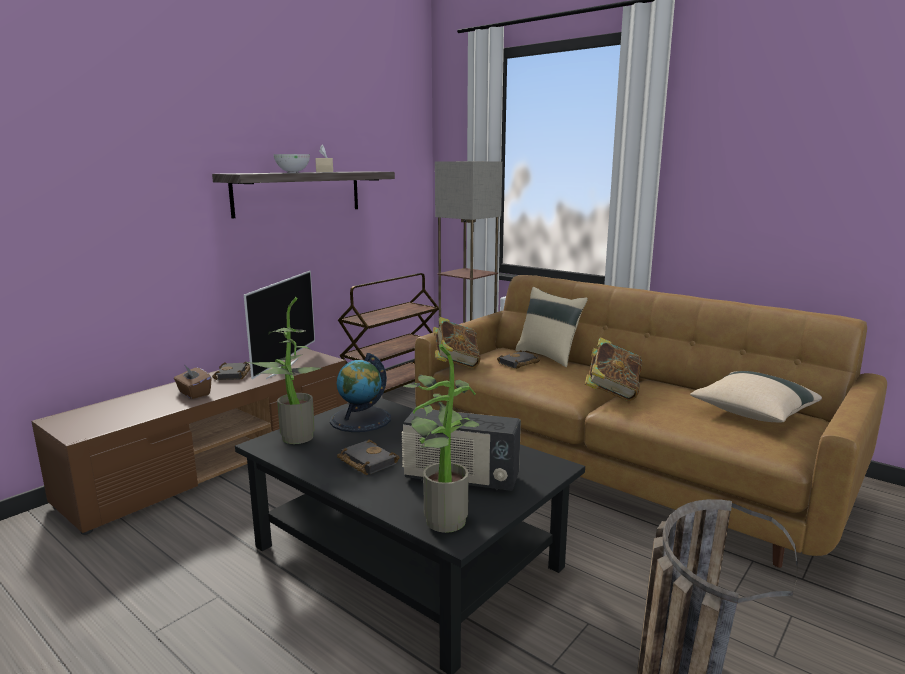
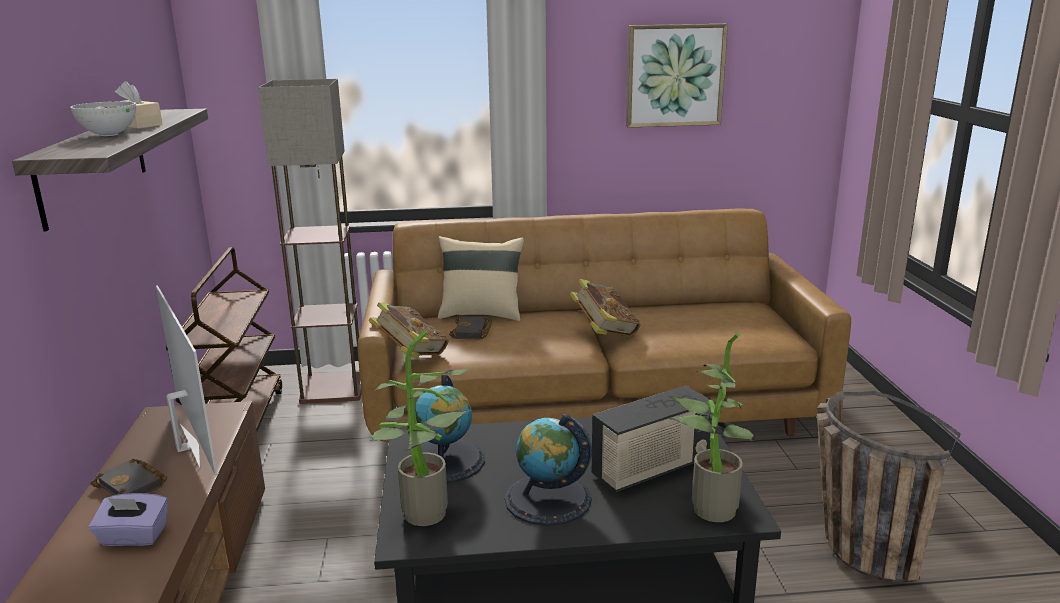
camera: 45 degrees left, 5 degrees up
brown tissue box [174,366,211,399] -> purple tissue box [89,493,168,546]
black book [337,440,400,475] -> globe [505,414,592,526]
beige pillow [690,371,822,423] -> none
none -> picture [626,24,728,128]

